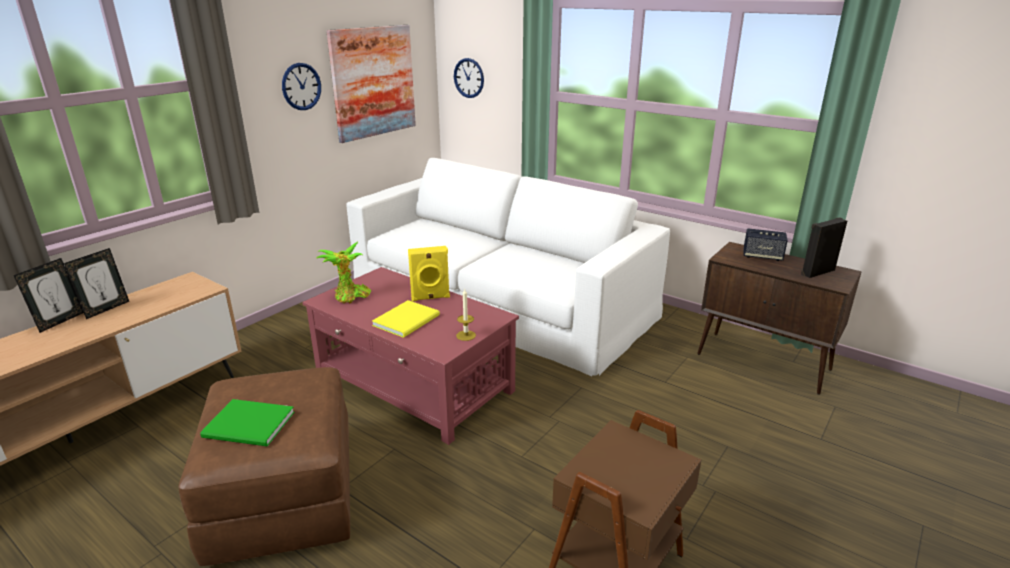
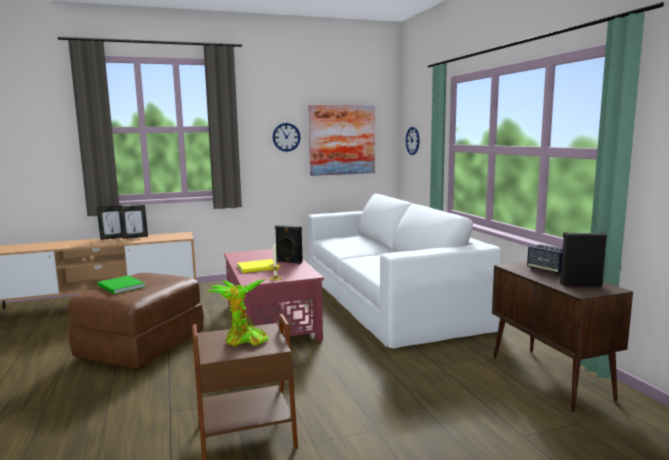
camera: 35 degrees right, 15 degrees down
potted plant [317,242,371,304] -> potted plant moved to [208,279,268,347]
yellow speaker [408,246,450,301] -> black speaker [275,225,303,264]

